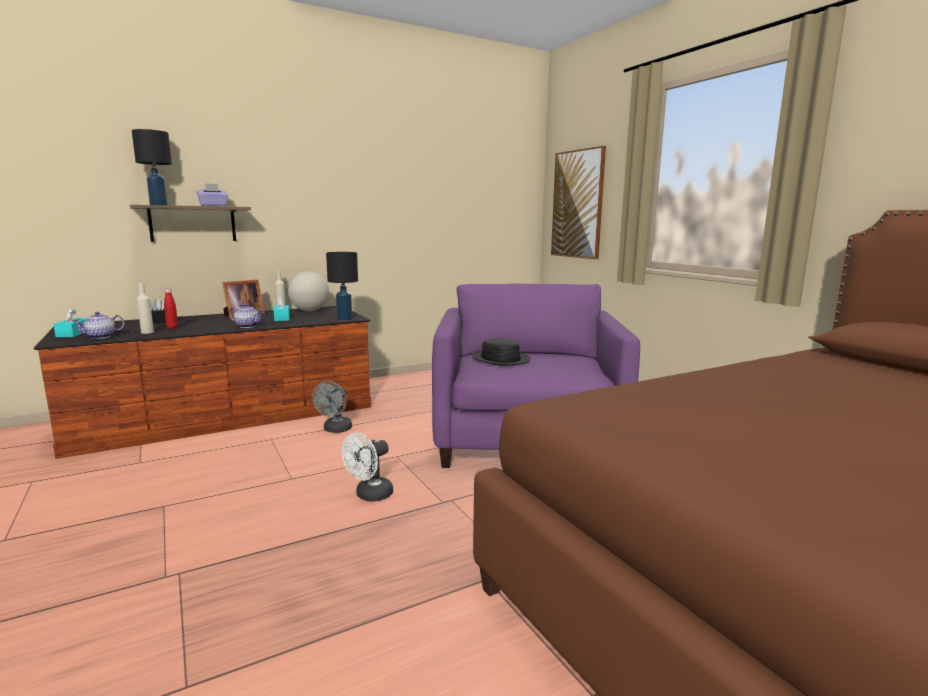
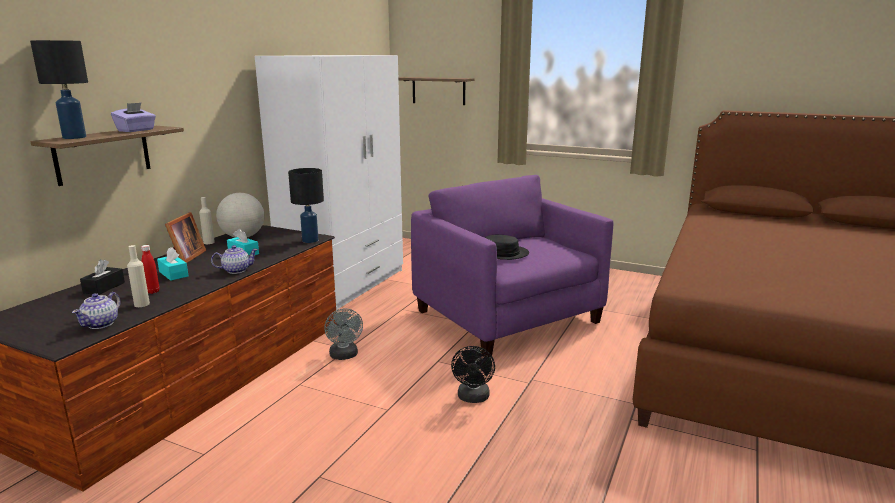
camera: 35 degrees left, 5 degrees up
turquoise tissue box [53,308,88,337] -> turquoise tissue box moved to [157,247,189,281]
white fan [342,433,393,502] -> black fan [451,346,495,403]
picture [551,146,606,259] -> shelf [398,77,474,105]
none -> white wardrobe [255,55,403,310]

